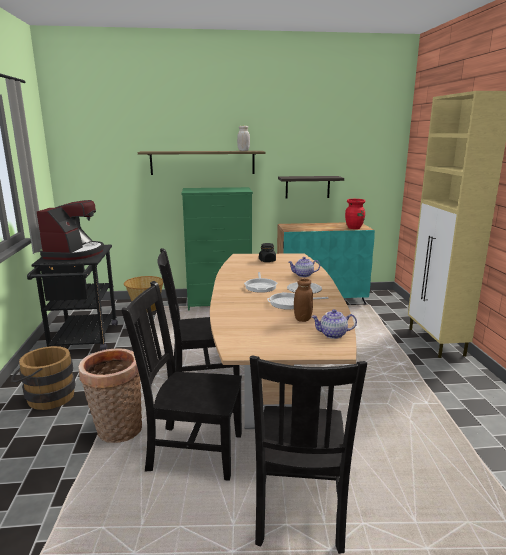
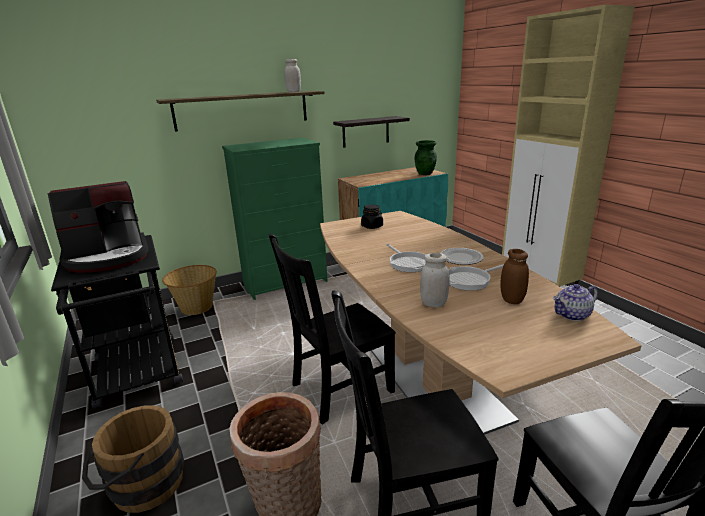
camera: 20 degrees left, 5 degrees up
coffee machine [37,200,104,260] -> coffee machine turned 75 degrees clockwise [48,181,149,273]
teapot [288,257,320,277] -> none
red vase [345,199,365,229] -> green vase [415,140,437,175]
none -> white jar [420,253,449,307]

